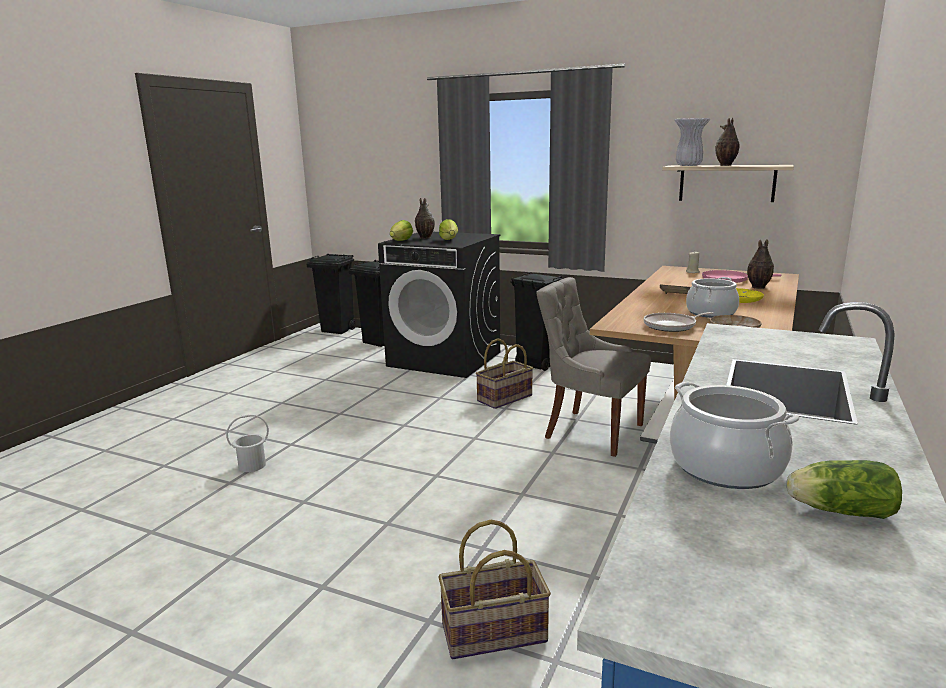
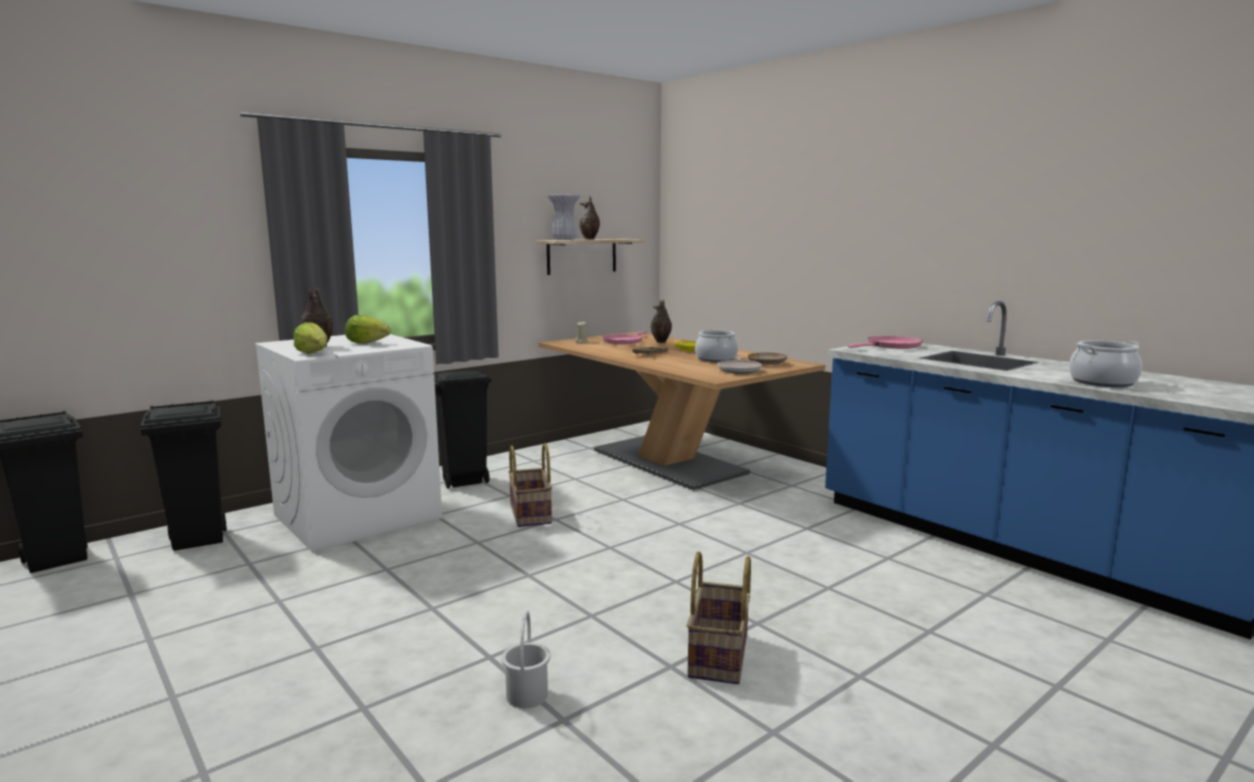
camera: 65 degrees left, 5 degrees down
black washing machine [378,232,500,378] -> white washing machine [255,334,442,553]
basket [438,520,551,659] -> basket moved to [687,552,751,684]
grey chair [536,277,651,457] -> none
lettuce [787,460,902,519] -> none
none -> pink frying pan [848,336,923,349]

